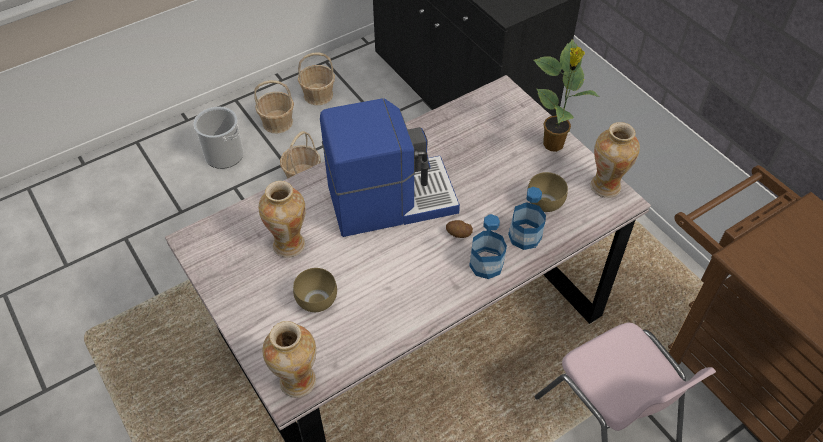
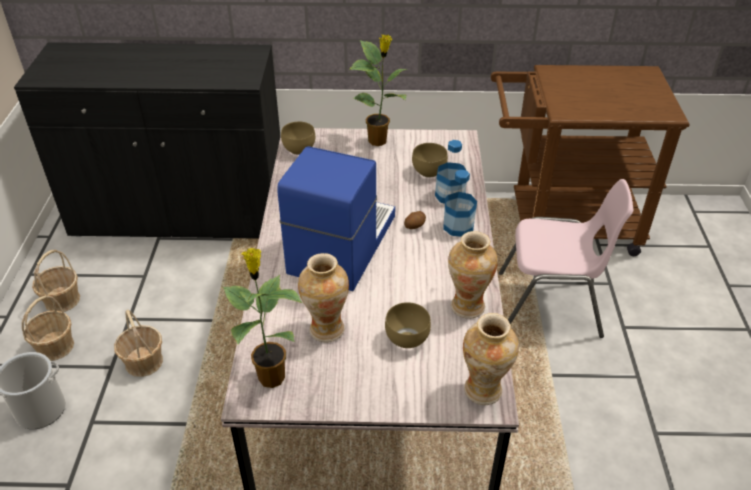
camera: 55 degrees left, 10 degrees down
vase [590,122,640,198] -> vase moved to [448,231,498,319]
none -> potted plant [223,248,302,388]
none -> brown bowl [281,121,315,155]

